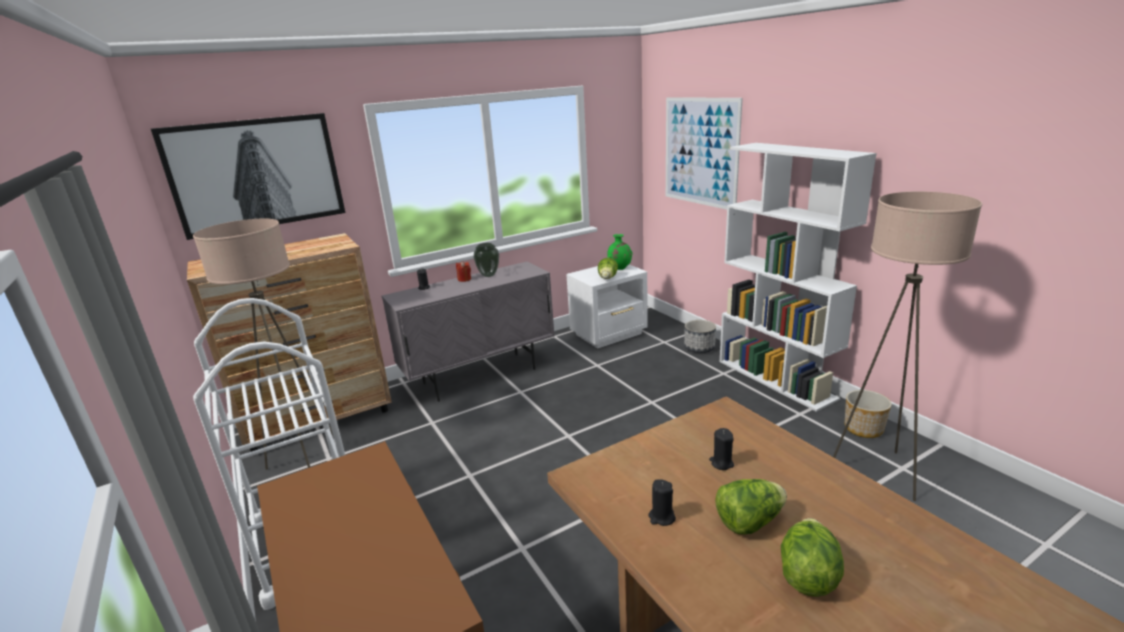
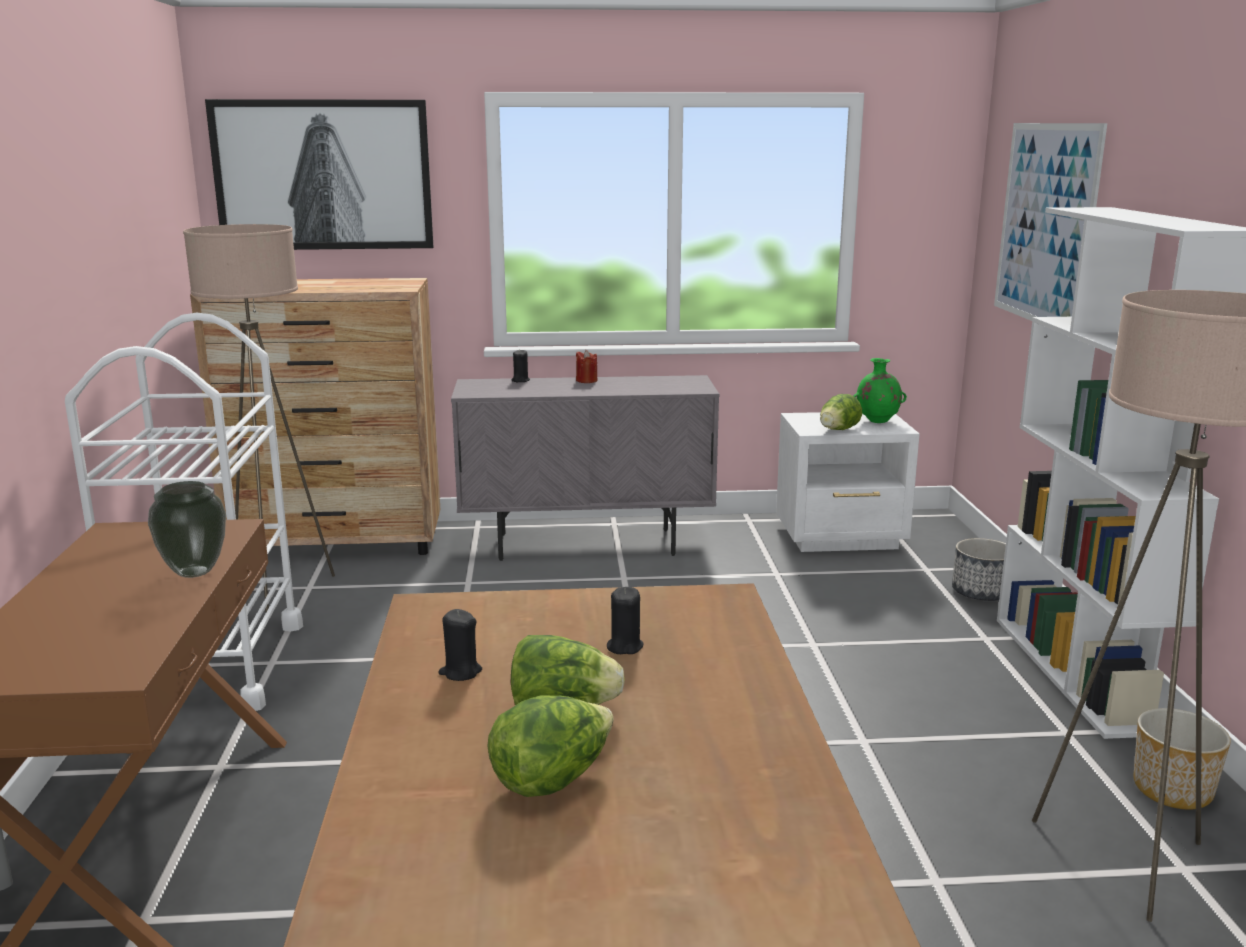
camera: 25 degrees right, 5 degrees down
vase [473,243,499,277] -> vase moved to [148,481,226,578]

